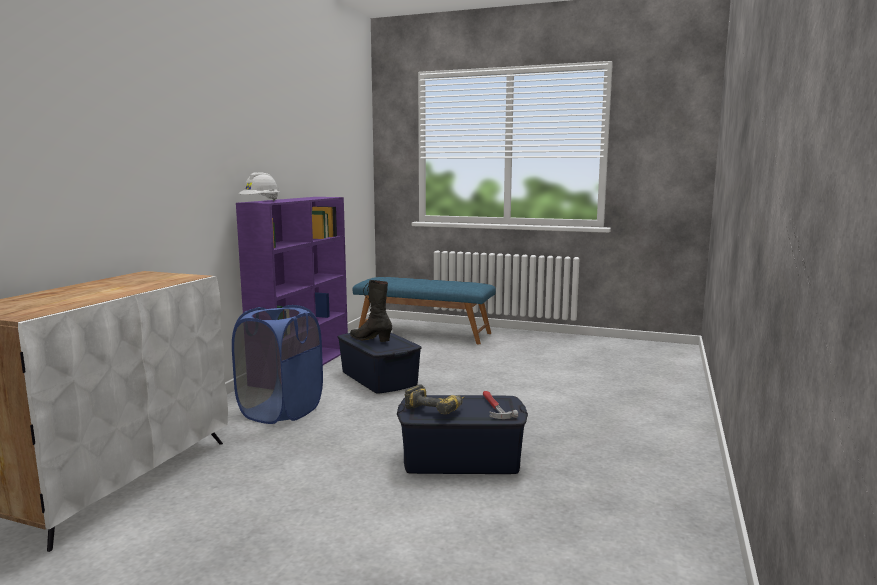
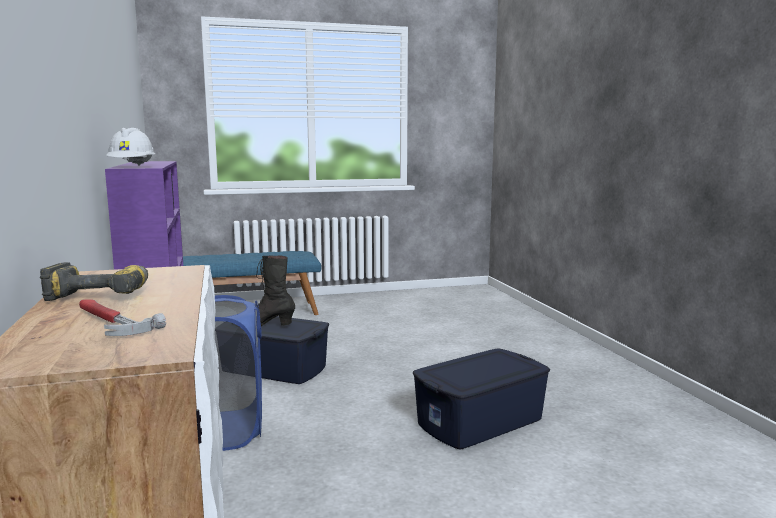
camera: 35 degrees left, 0 degrees up
power drill [404,384,465,414] -> power drill moved to [40,262,148,301]
hammer [483,391,518,419] -> hammer moved to [79,299,166,336]

